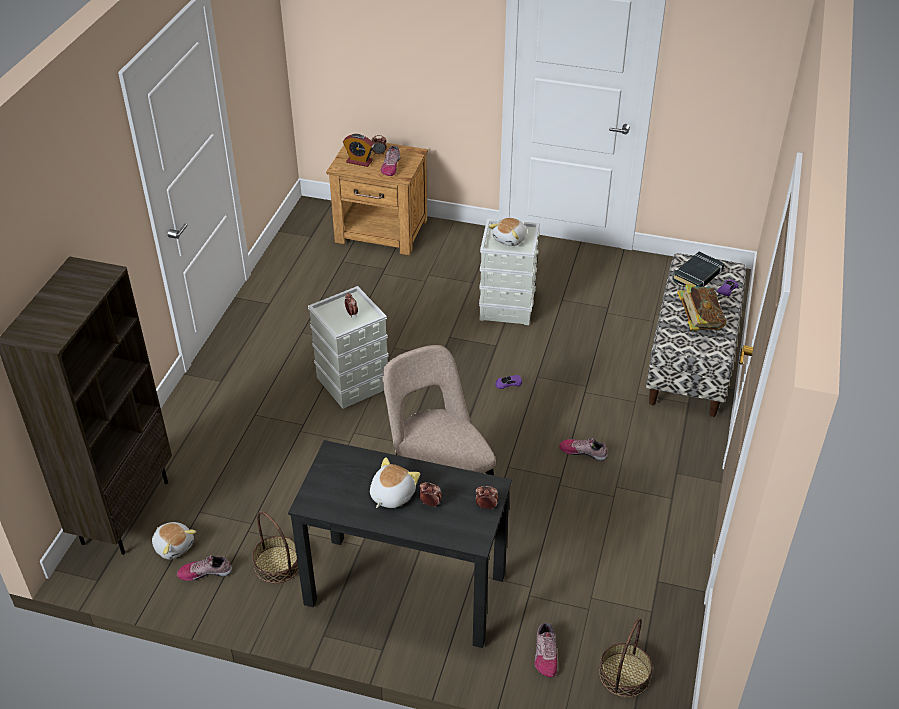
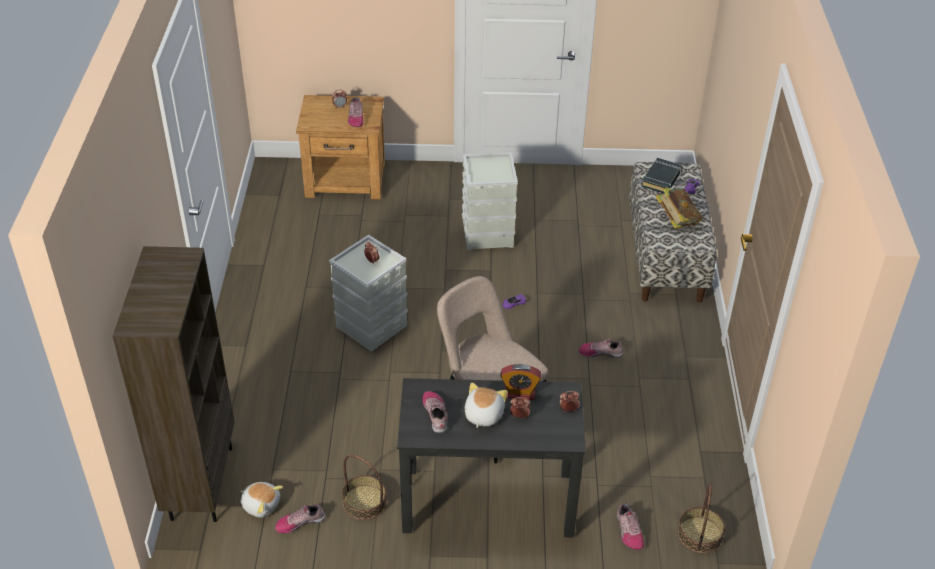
camera: 15 degrees left, 0 degrees up
alarm clock [343,134,374,167] -> alarm clock moved to [501,364,541,400]
plush toy [489,218,527,246] -> none
none -> shoe [423,391,448,433]

